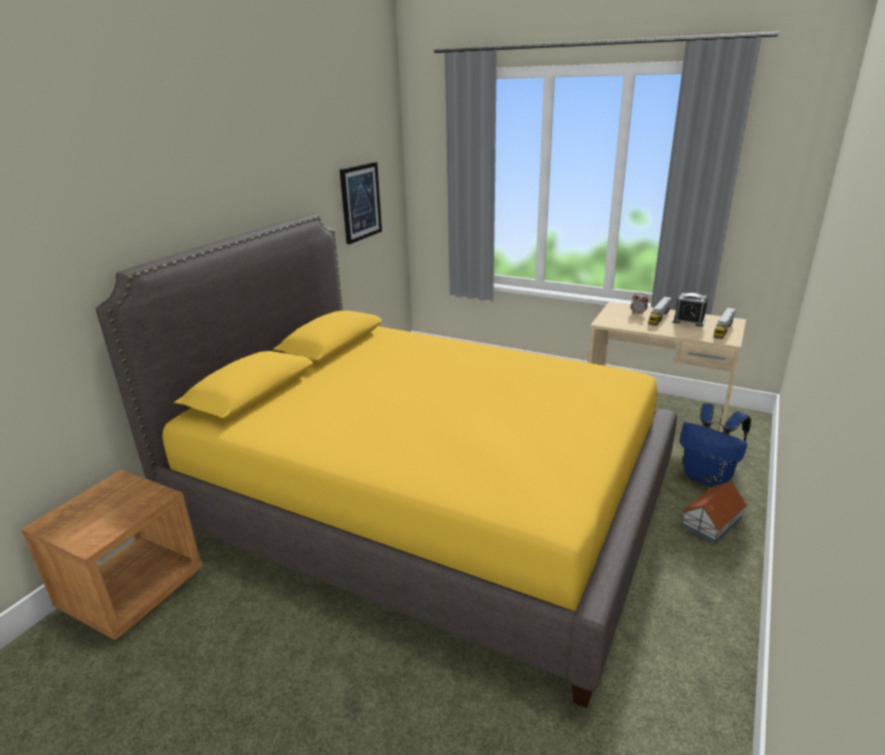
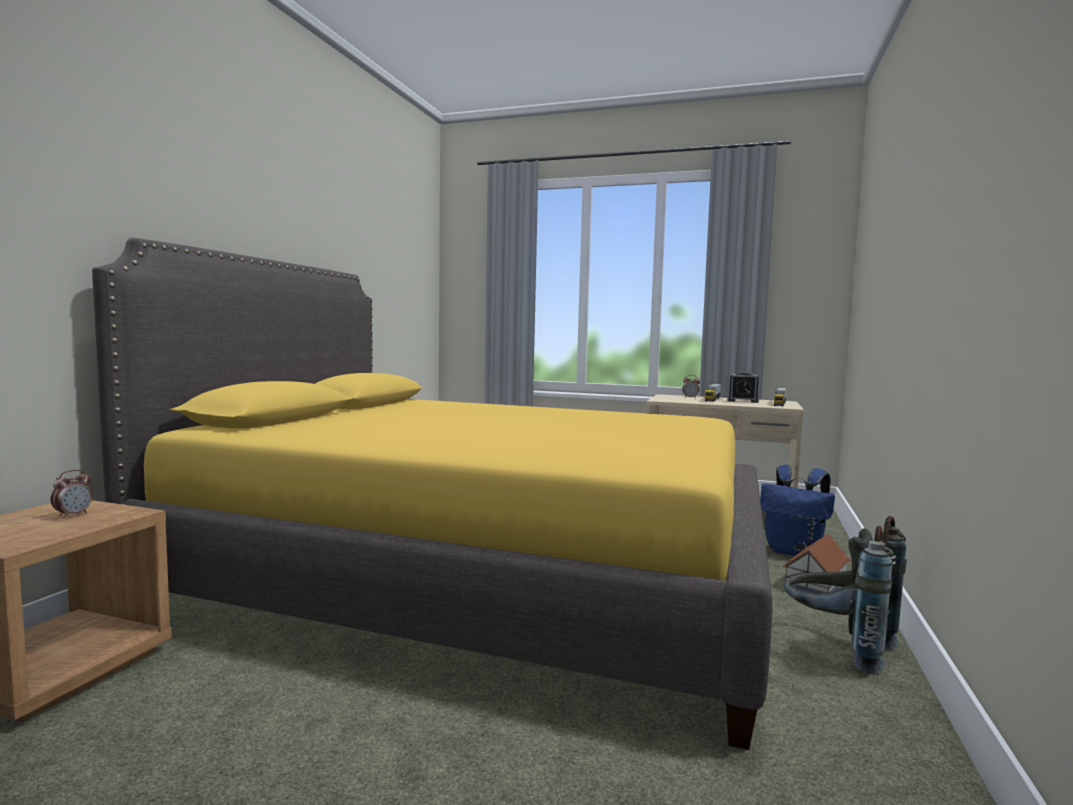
camera: 10 degrees left, 20 degrees down
picture [339,162,382,244] -> none
none -> alarm clock [50,470,93,518]
none -> grey backpack [784,516,907,674]

